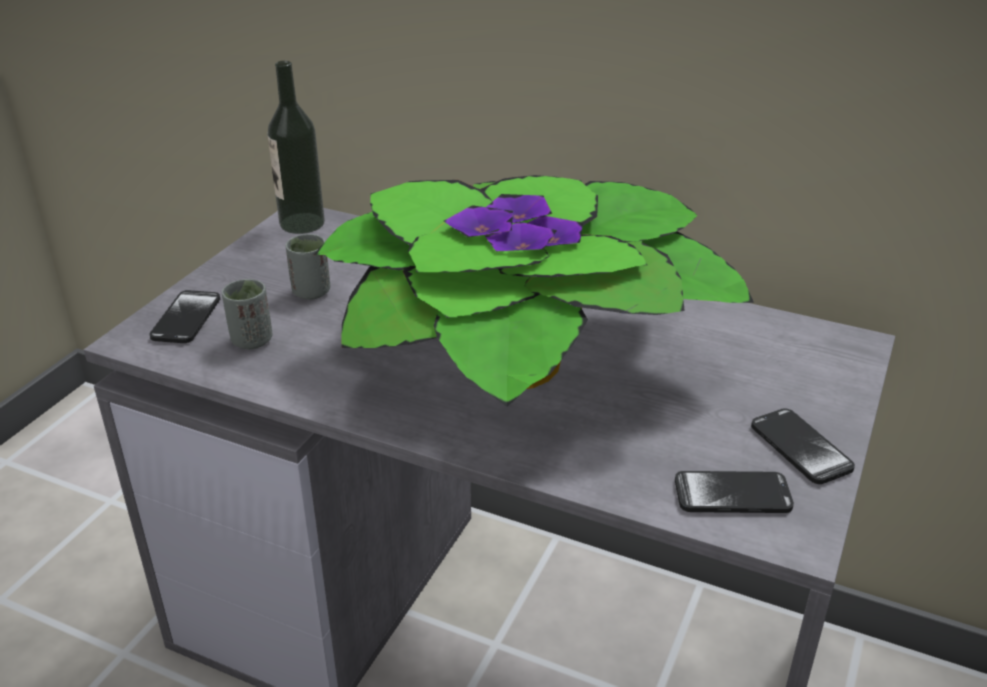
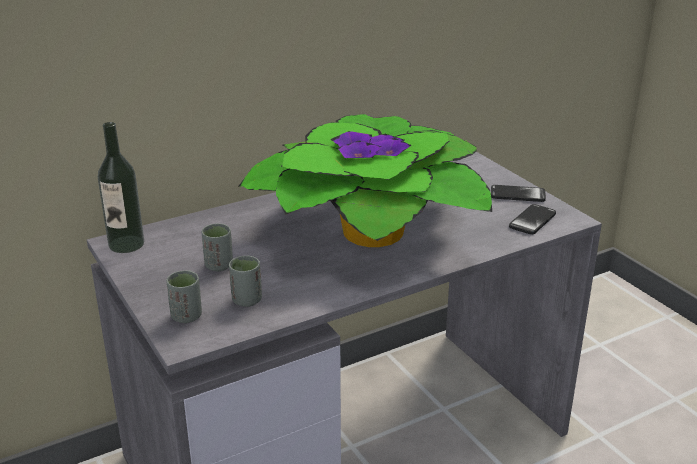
camera: 55 degrees left, 5 degrees down
phone [150,290,220,343] -> grey cup [166,270,202,323]

